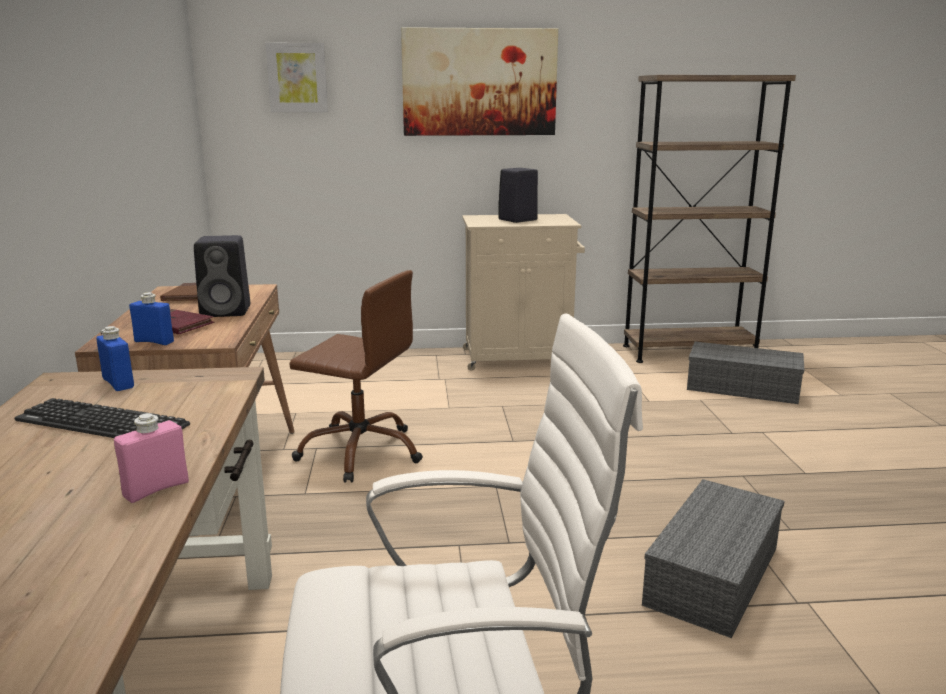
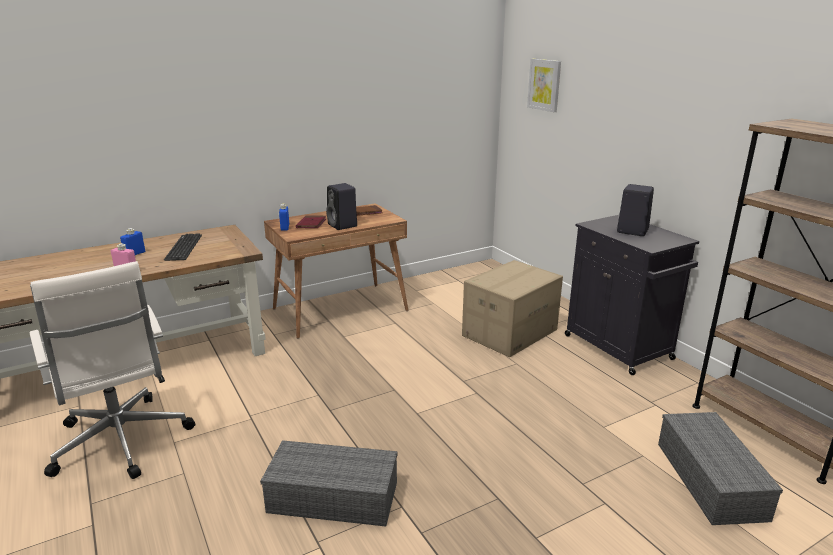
camera: 65 degrees right, 5 degrees up
blue bottle [96,326,134,391] -> blue bottle moved to [120,228,146,255]
brown office chair [289,270,423,483] -> none
picture [401,27,558,136] -> none
beige cabinet [462,214,585,371] -> black cabinet [565,215,699,375]
none -> cardboard box [462,260,563,357]

